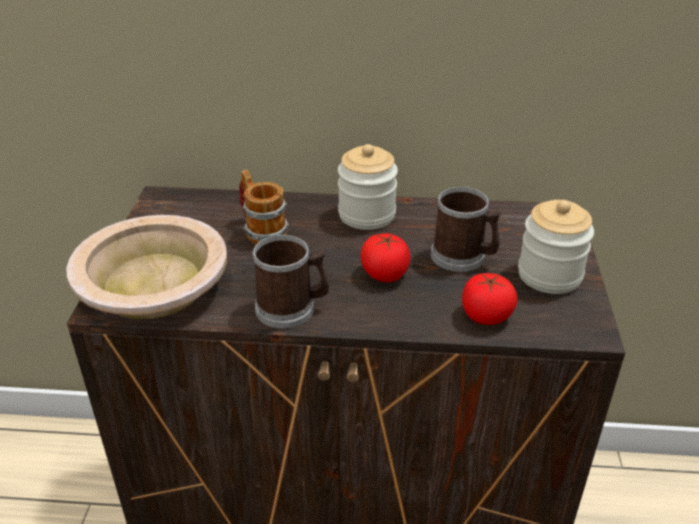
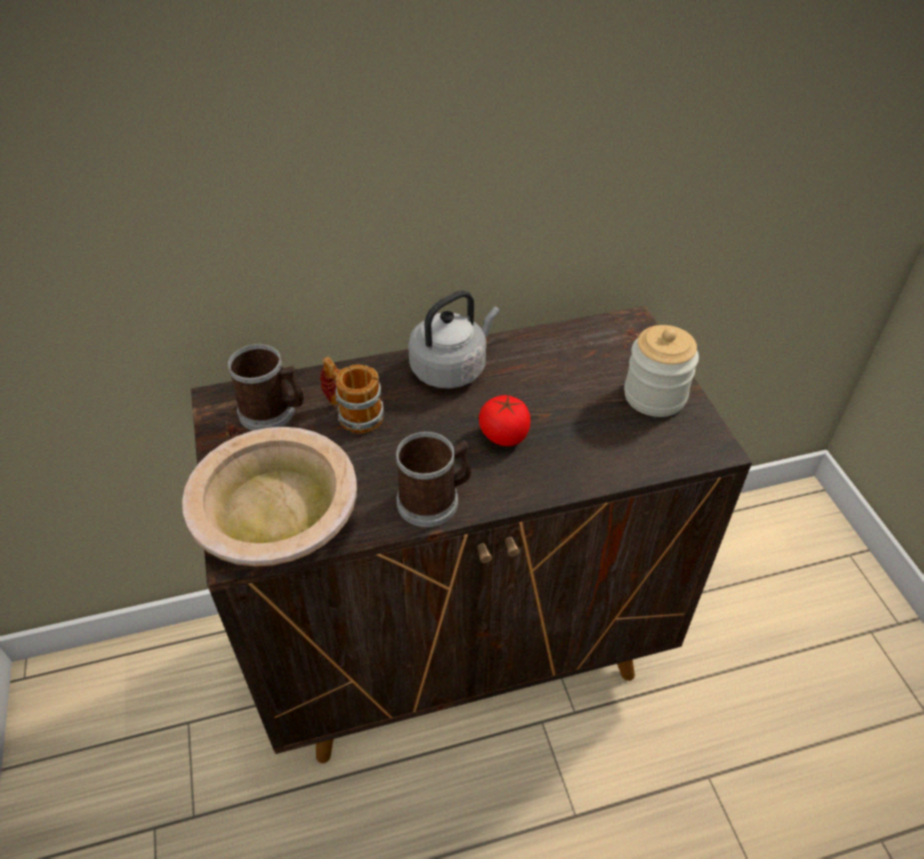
camera: 20 degrees left, 10 degrees up
jar [338,144,398,230] -> grey kettle [408,290,500,388]
mug [431,187,501,272] -> mug moved to [228,344,304,431]
tomato [462,273,517,325] -> none

